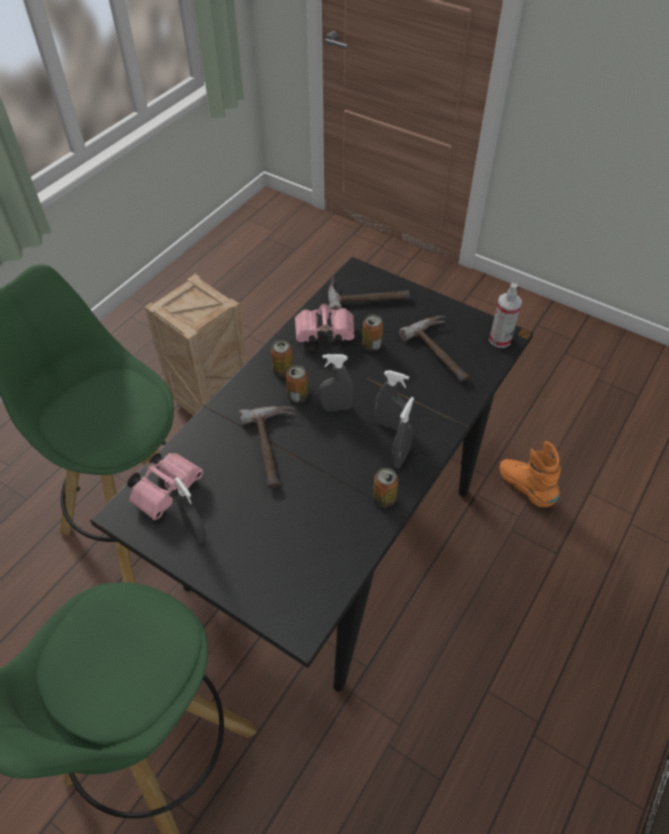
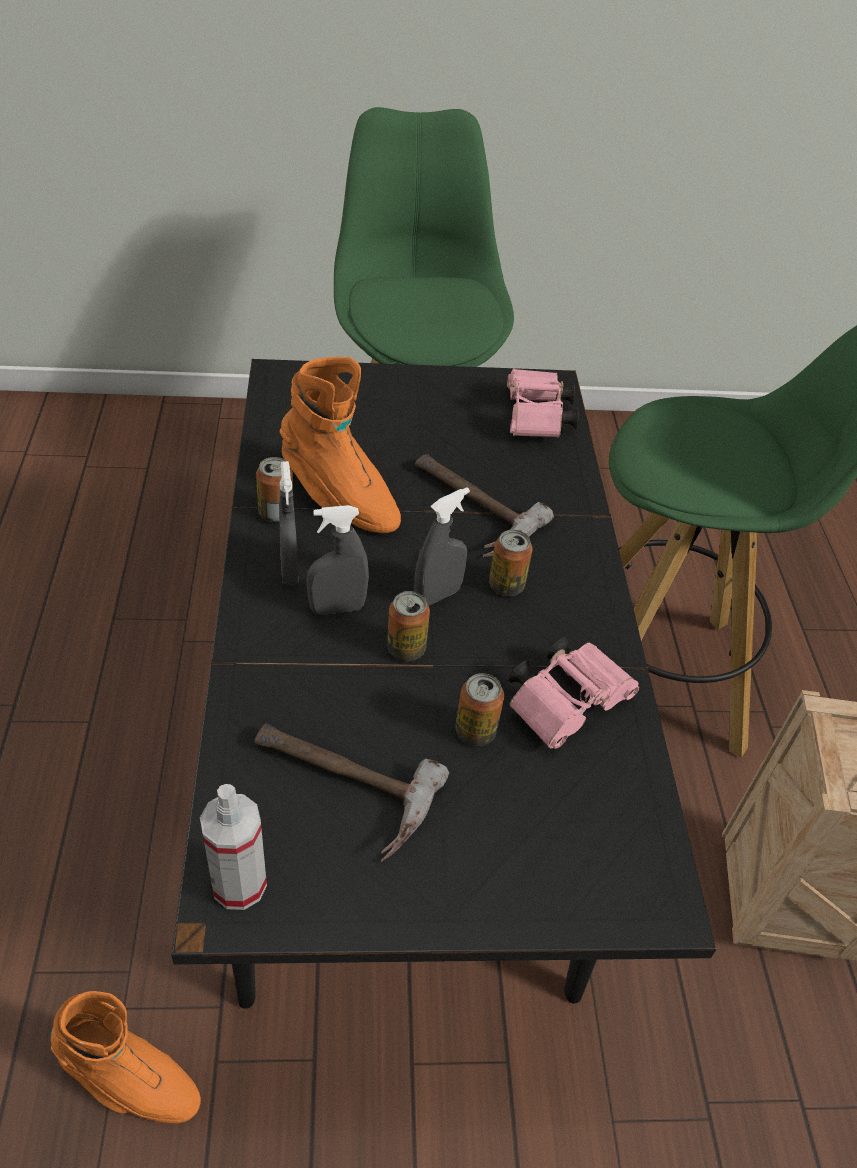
camera: 140 degrees right, 5 degrees down
grey spray bottle [174,477,207,543] -> none
can [271,340,293,377] -> can moved to [387,591,430,661]
hammer [328,276,410,314] -> none
none -> orange boot [280,357,401,533]

